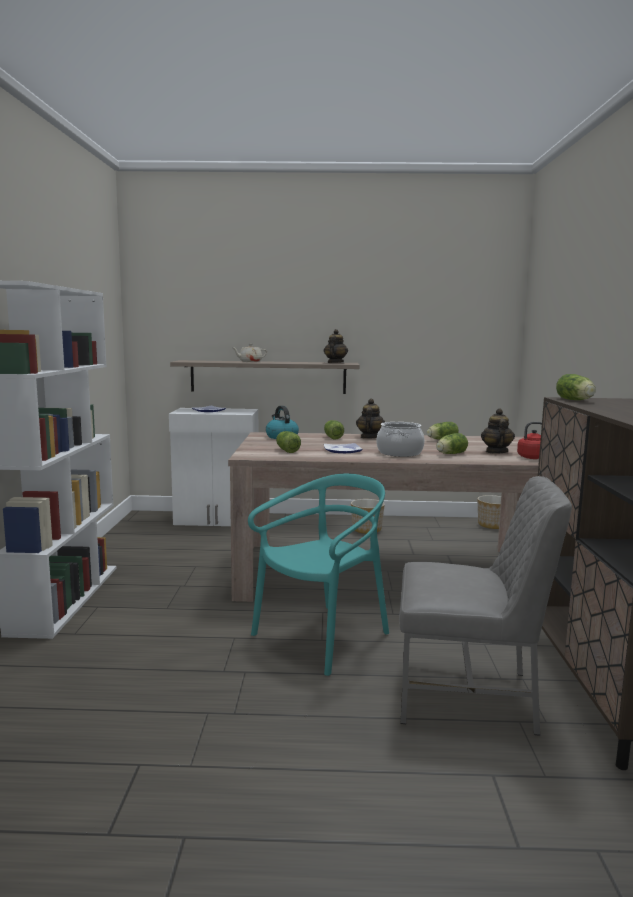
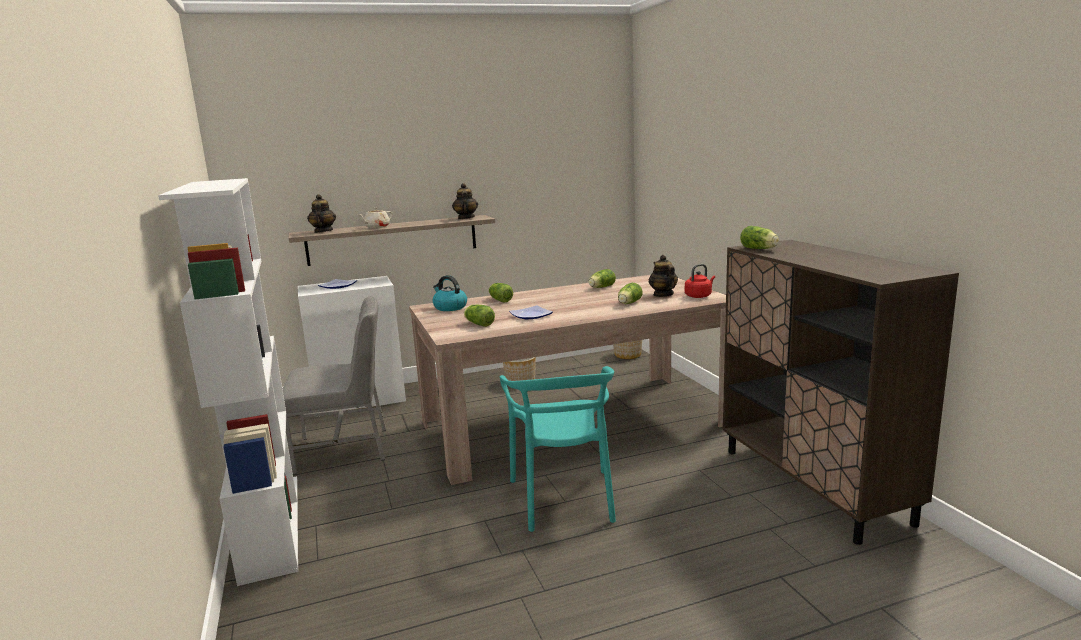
camera: 20 degrees left, 5 degrees up
turquoise chair [248,474,389,676] -> turquoise chair turned 150 degrees clockwise [500,366,616,532]
teapot [356,399,385,439] -> teapot moved to [307,194,336,233]
cooking pot [376,422,425,457] -> none
grey chair [399,476,572,736] -> grey chair moved to [283,296,386,474]

